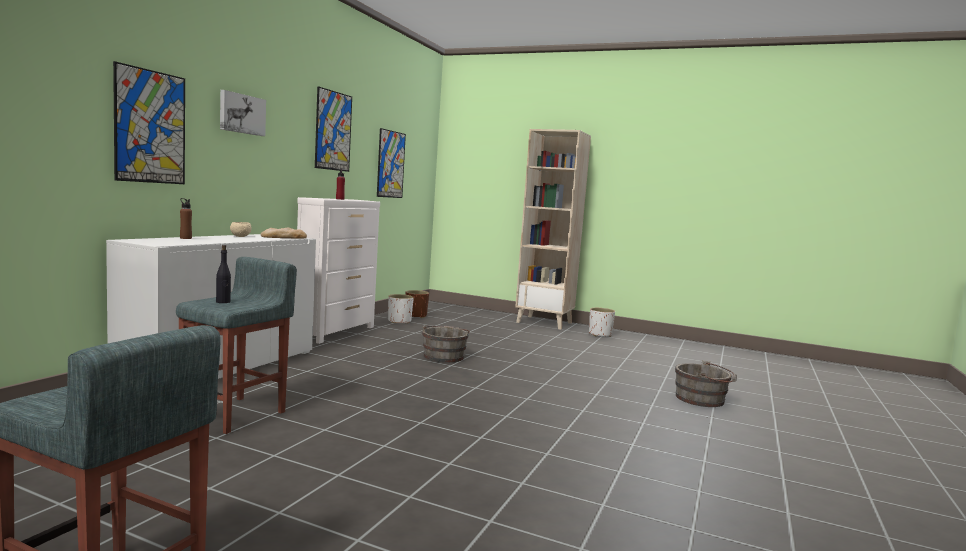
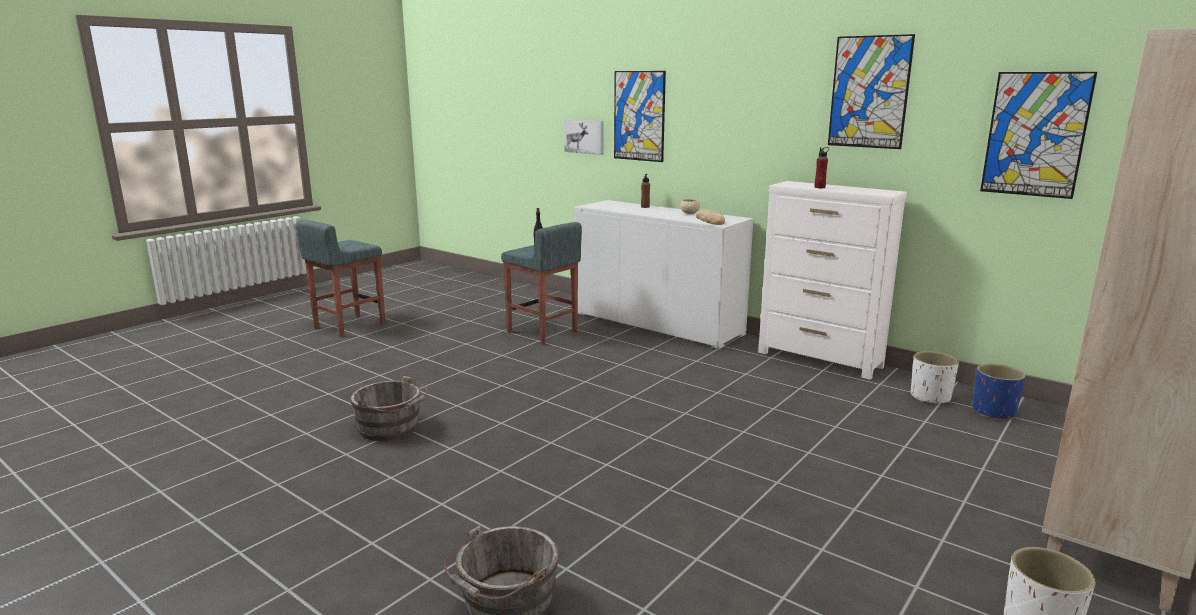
camera: 105 degrees right, 10 degrees up
picture [220,90,266,136] -> picture moved to [564,120,604,155]
brown planter [405,290,429,318] -> blue planter [972,364,1026,420]
grey bucket [422,325,470,363] -> grey bucket moved to [350,376,428,441]

